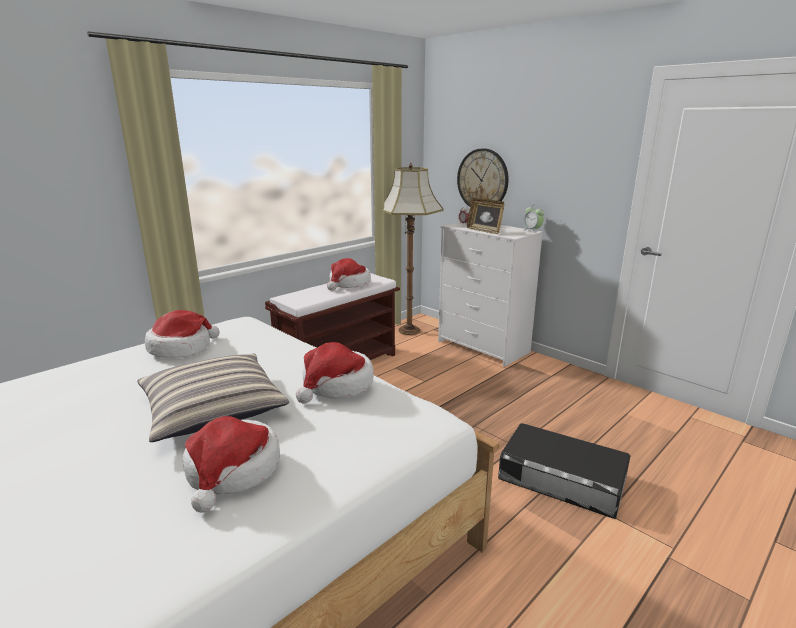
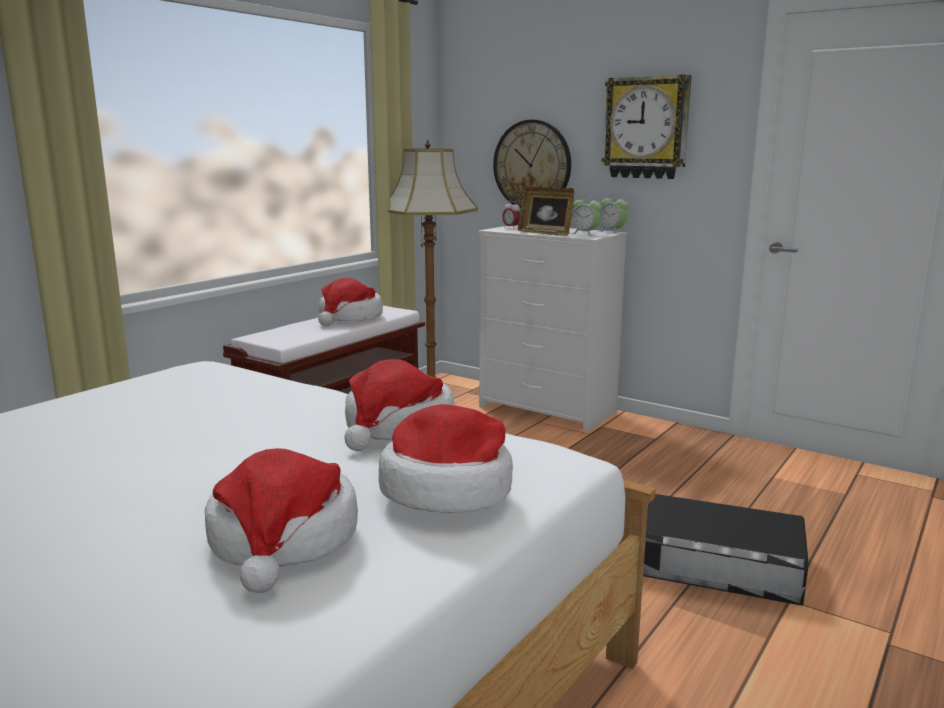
camera: 10 degrees left, 5 degrees down
pillow [137,354,289,442] -> none
hat [145,310,219,358] -> hat moved to [378,404,513,513]
none -> alarm clock [571,195,602,236]
none -> wall clock [602,74,692,179]

